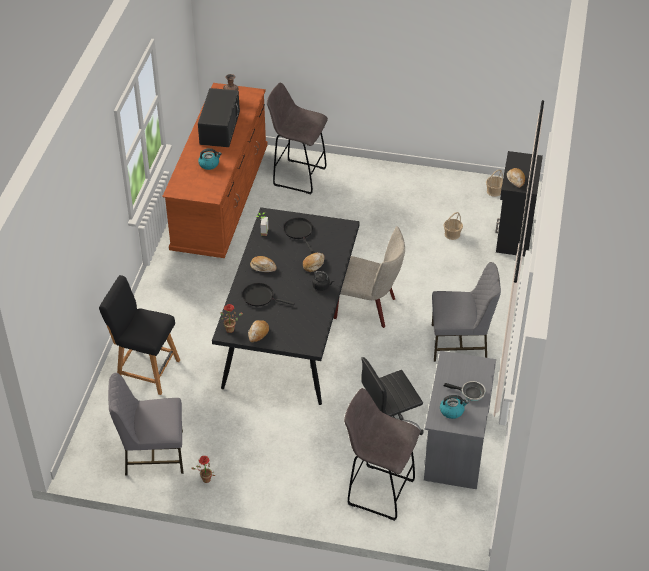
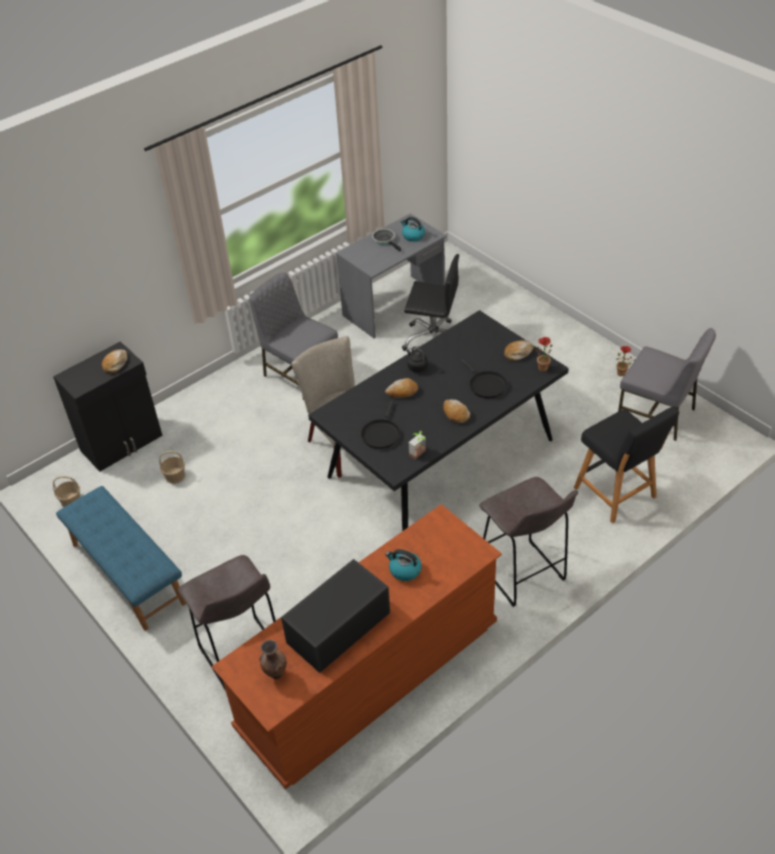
camera: 140 degrees left, 0 degrees up
grey stool [344,388,420,521] -> grey stool moved to [479,477,578,607]
none -> blue bench [56,486,186,631]

